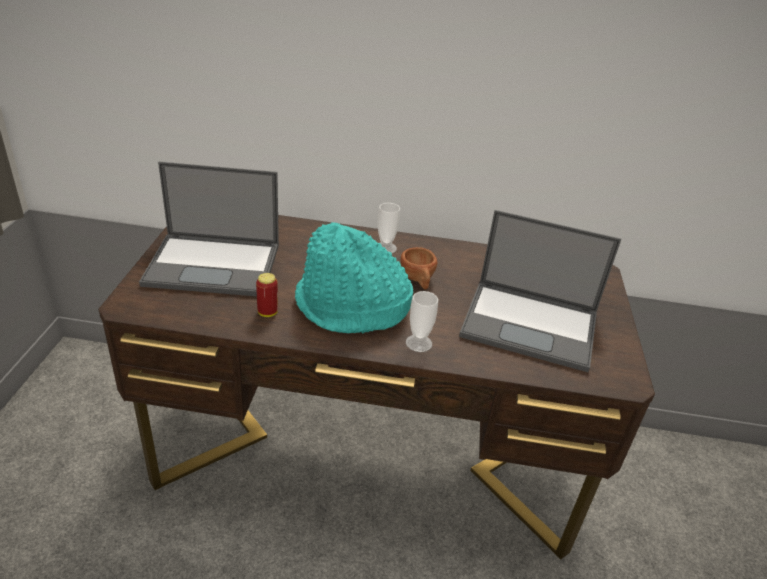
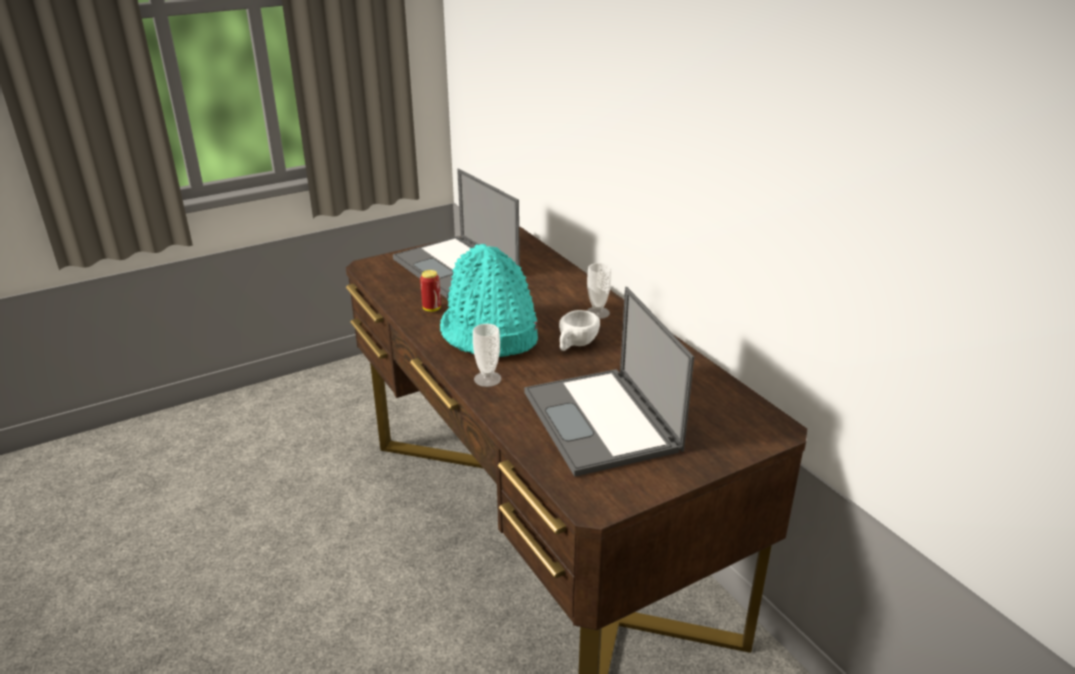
camera: 55 degrees right, 5 degrees down
brown cup [400,247,437,290] -> white cup [559,310,600,351]

